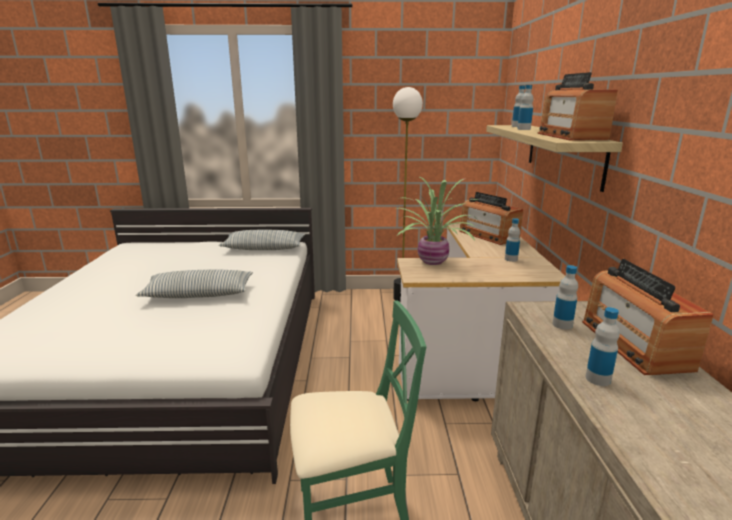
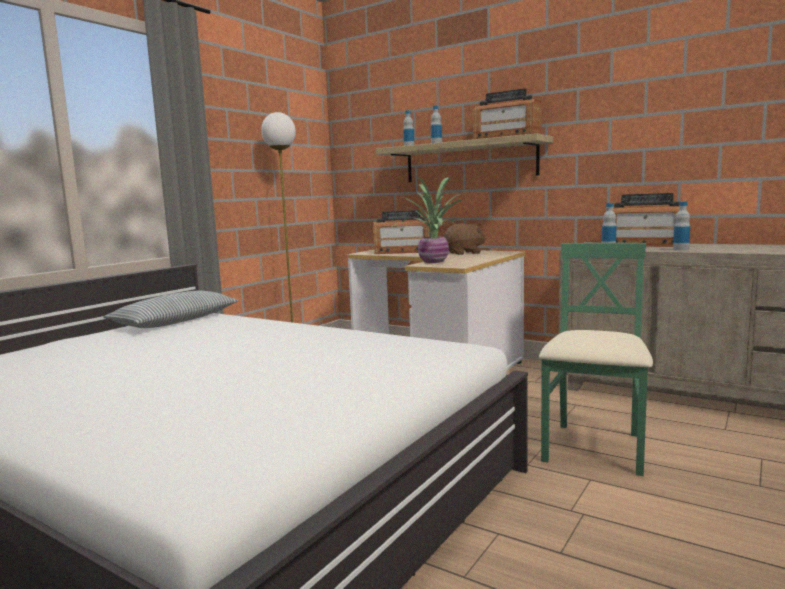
camera: 55 degrees left, 10 degrees down
pillow [136,270,253,298] -> none
bottle [505,218,520,262] -> brown plush toy [444,224,486,255]

